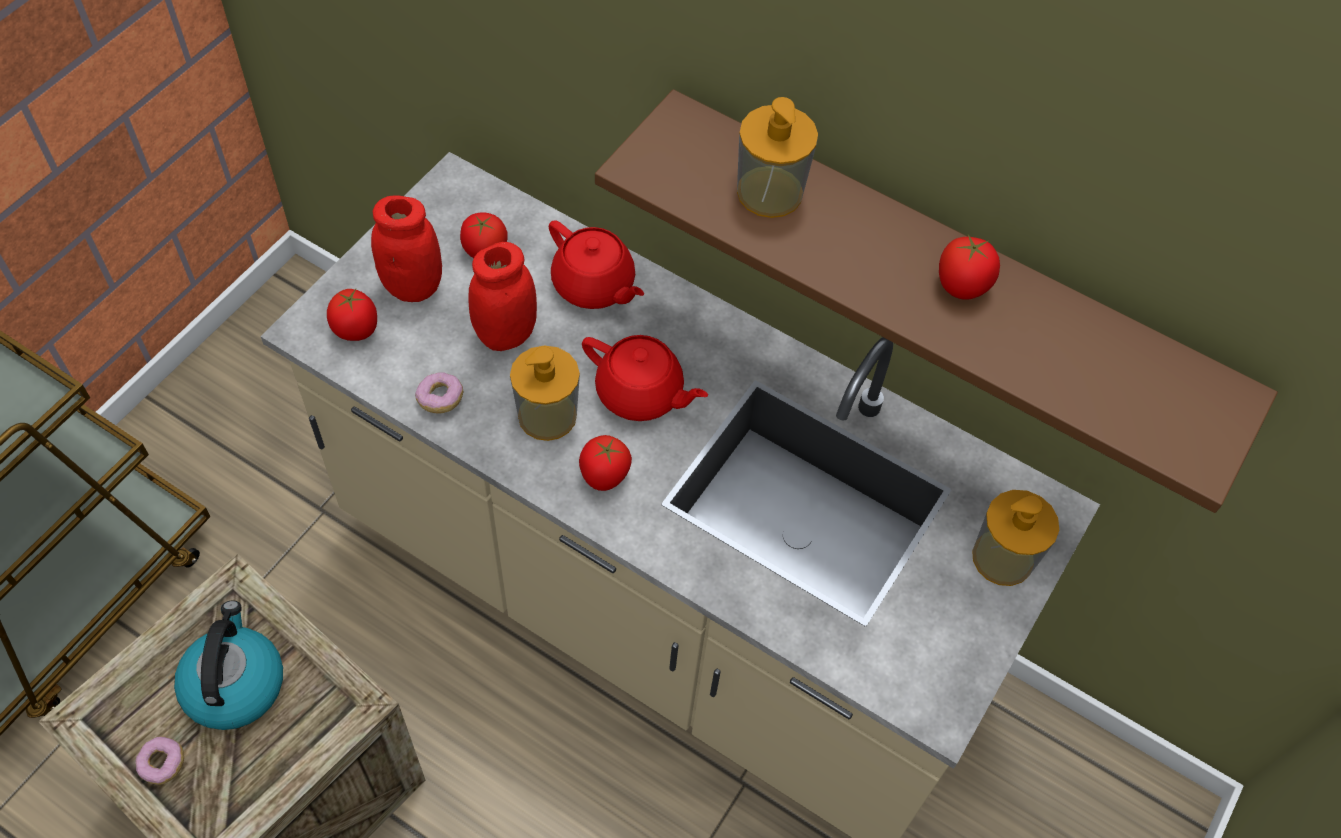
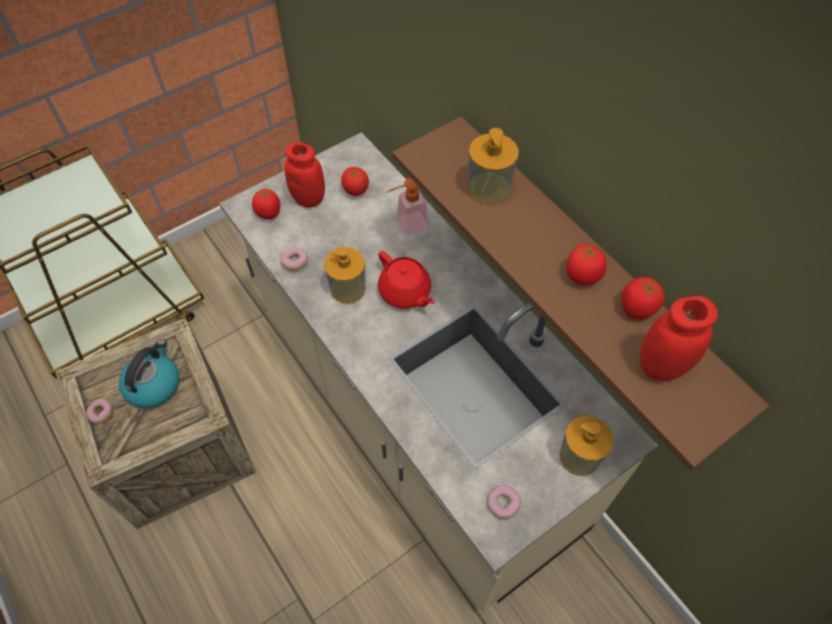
camera: 25 degrees right, 0 degrees up
red jar [468,242,537,351] -> red jar moved to [640,296,718,381]
red teapot [549,220,644,309] -> soap dispenser [387,178,429,235]
tomato [579,435,632,491] -> tomato moved to [622,277,665,320]
none -> donut [487,485,521,519]

